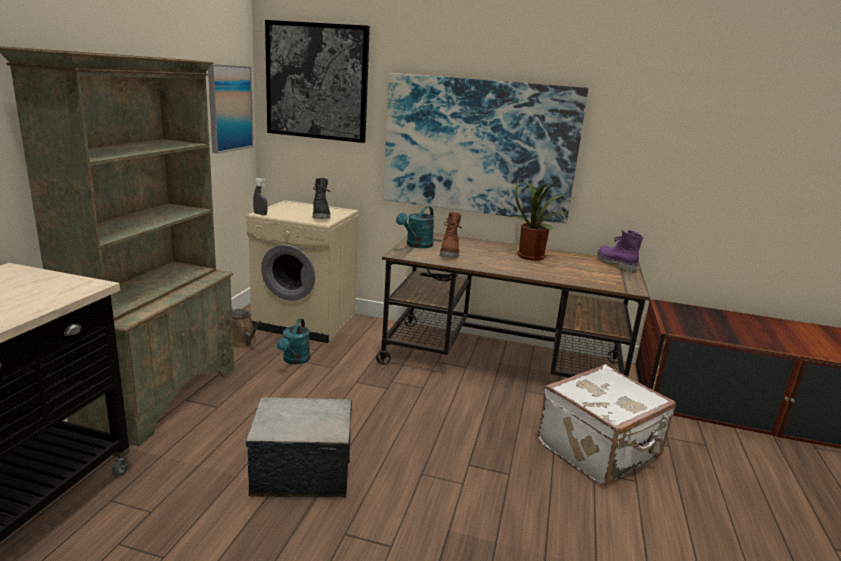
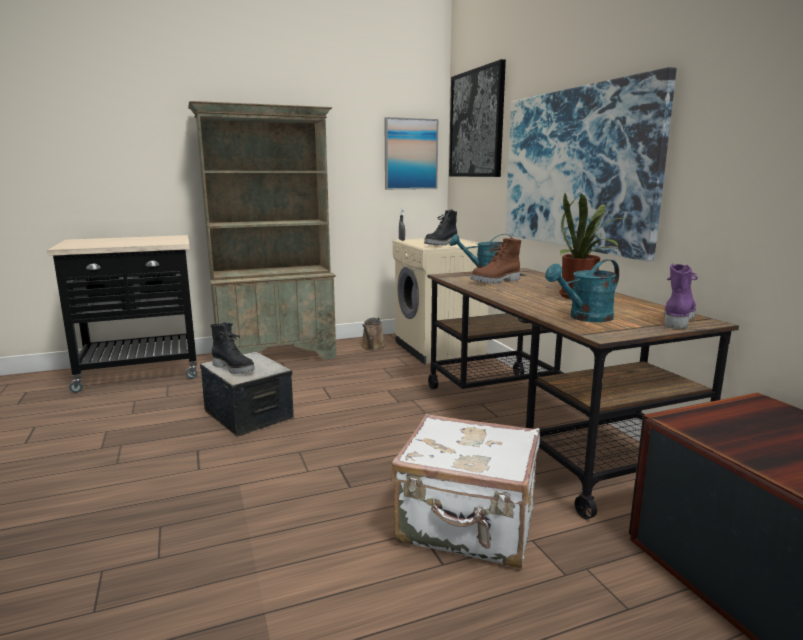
camera: 55 degrees right, 5 degrees down
turquoise watering can [277,318,310,365] -> turquoise watering can moved to [545,259,619,322]
none -> black boot [211,322,255,374]

